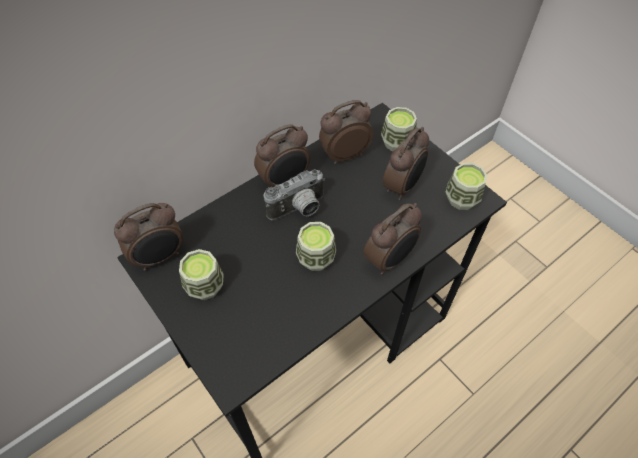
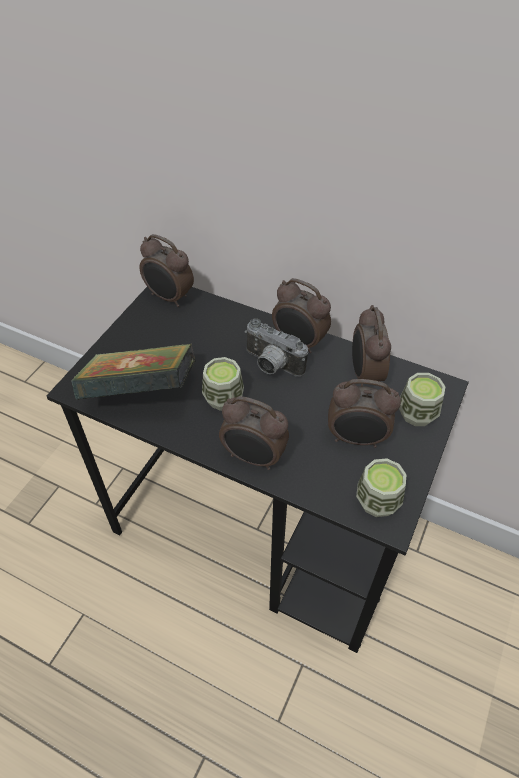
camera: 65 degrees right, 5 degrees down
cup [179,249,224,300] -> none
alarm clock [319,100,373,164] -> alarm clock turned 135 degrees counterclockwise [352,305,391,386]
none -> book [71,344,196,400]

